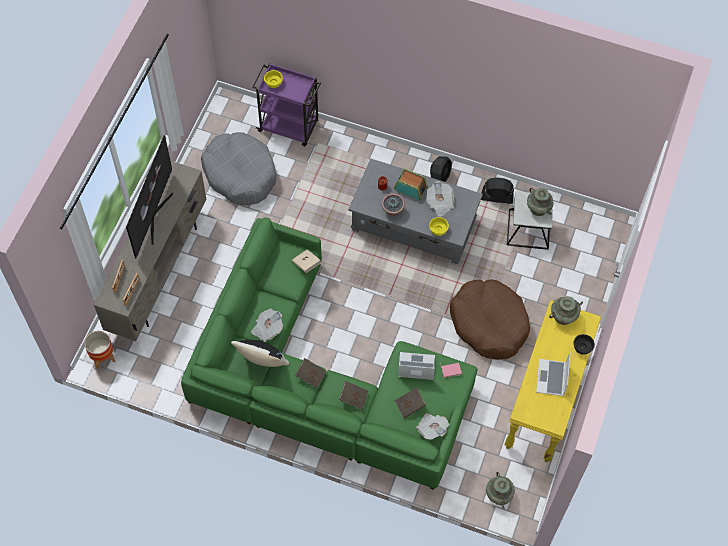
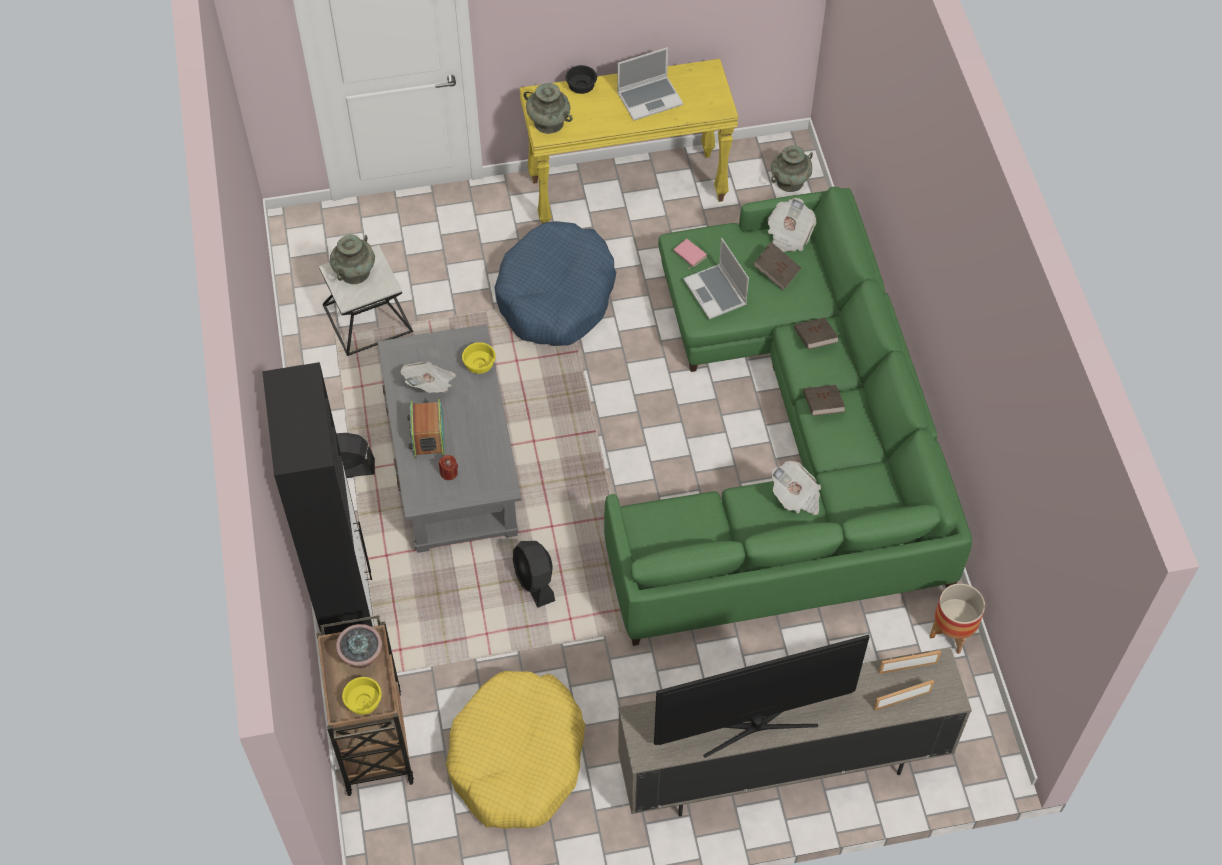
camera: 120 degrees left, 5 degrees down
planter [84,331,115,369] -> planter moved to [930,583,985,654]
grey dog bed [201,132,276,205] -> yellow dog bed [446,671,585,829]
black pillow [231,340,290,367] -> none
purple cart [252,63,321,146] -> brown cart [316,615,414,796]
beige book [292,249,321,273] -> none
potted plant [382,193,405,216] -> potted plant moved to [336,624,382,668]
brown dog bed [450,279,530,360] -> blue dog bed [494,221,616,346]
black fan [481,178,514,204] -> black fan moved to [513,541,555,608]
none -> black cabinet [262,362,374,635]

